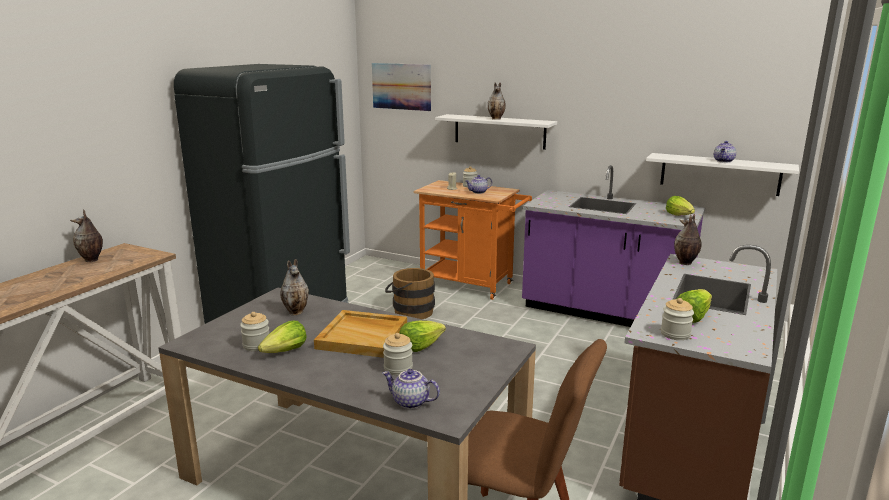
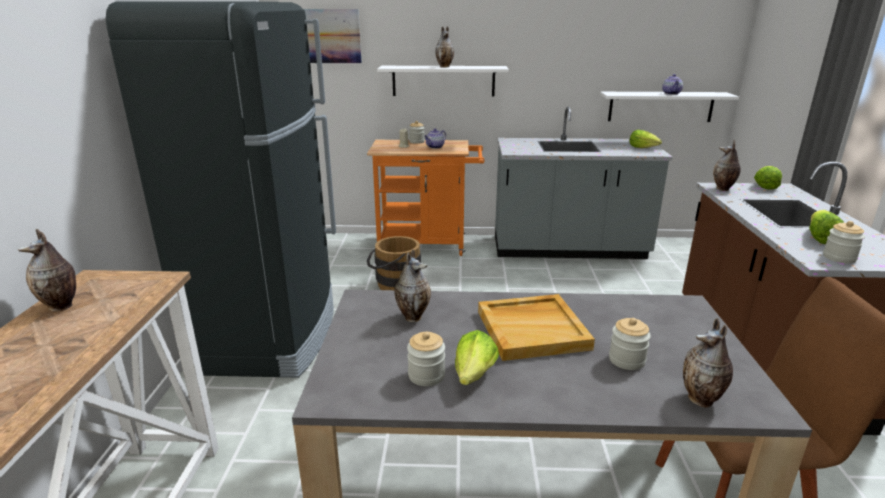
camera: 25 degrees left, 5 degrees up
teapot [383,369,440,409] -> vase [683,318,733,407]
lettuce [399,321,446,352] -> lettuce moved to [754,166,782,189]
purple counter [522,165,705,327] -> grey counter [495,107,673,259]

